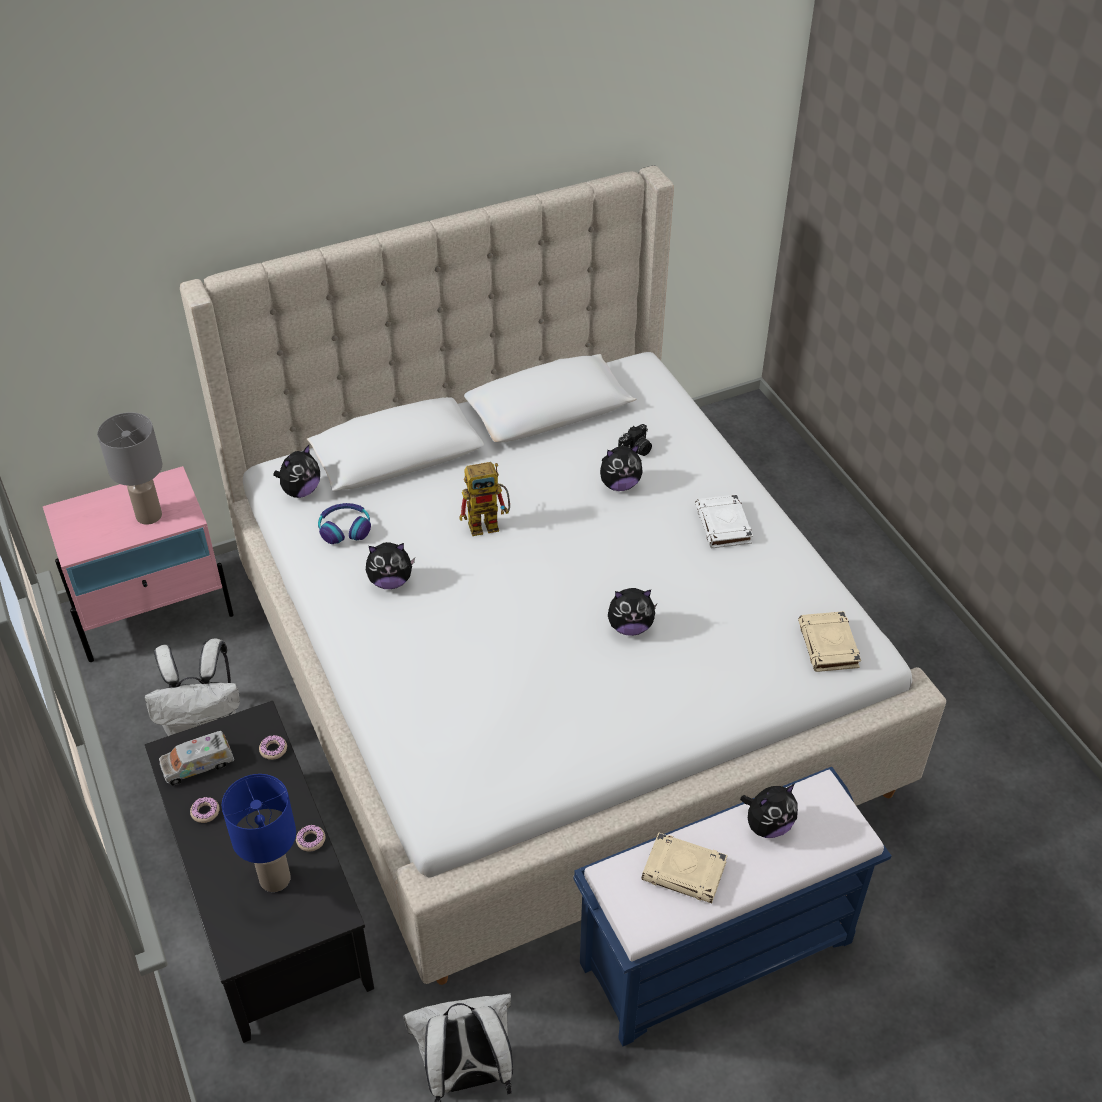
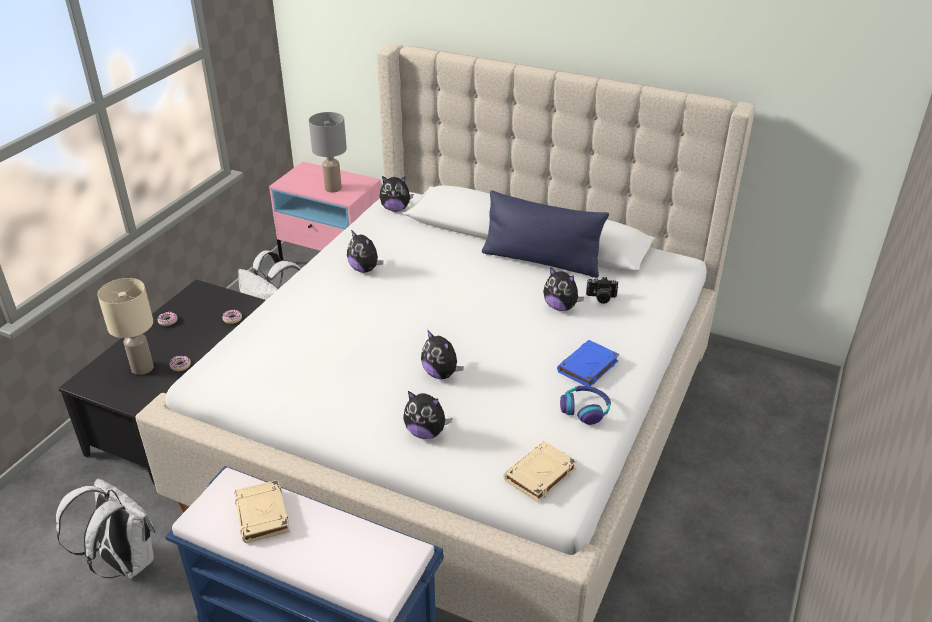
camera: 50 degrees right, 10 degrees down
toy truck [159,731,234,785] -> none
blue table lamp [222,774,296,892] -> beige table lamp [97,278,154,375]
headphones [318,503,371,544] -> headphones moved to [560,386,611,425]
toy robot [459,462,510,536] -> none
white book [695,494,753,548] -> blue book [557,340,619,387]
plush toy [740,784,798,838] -> plush toy moved to [403,391,452,439]
none -> blue pillow [482,190,609,278]

